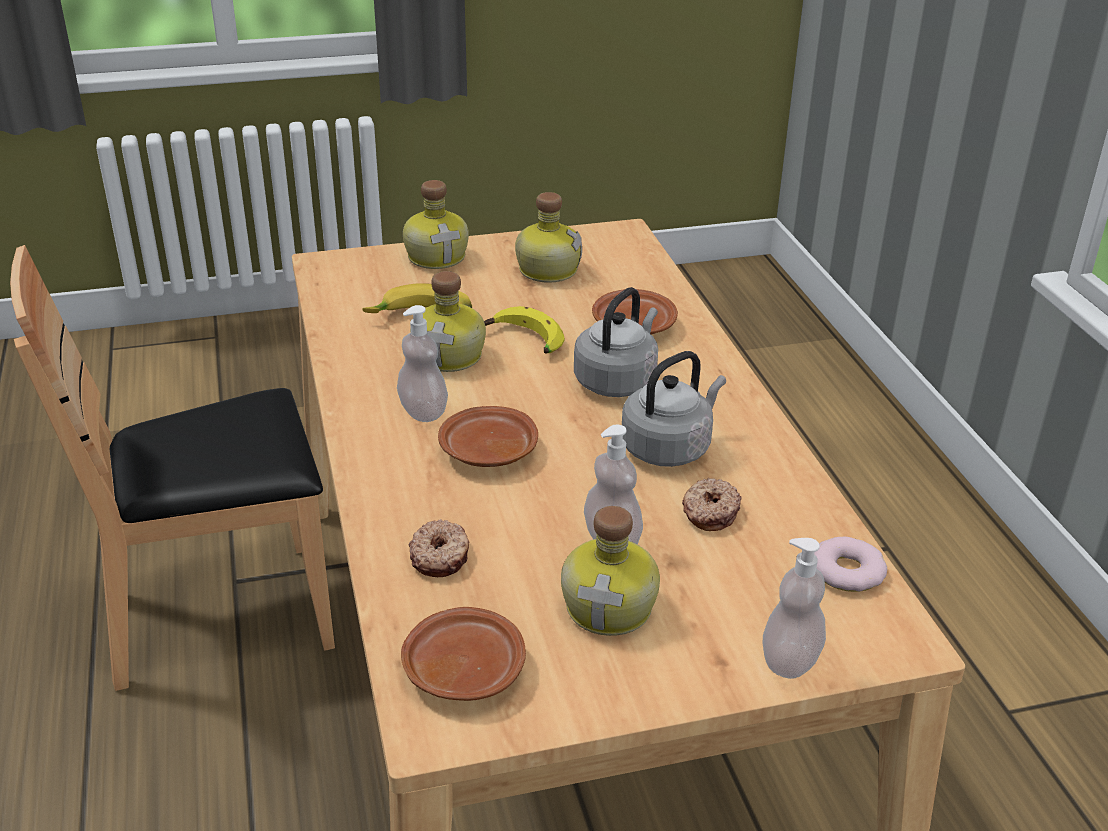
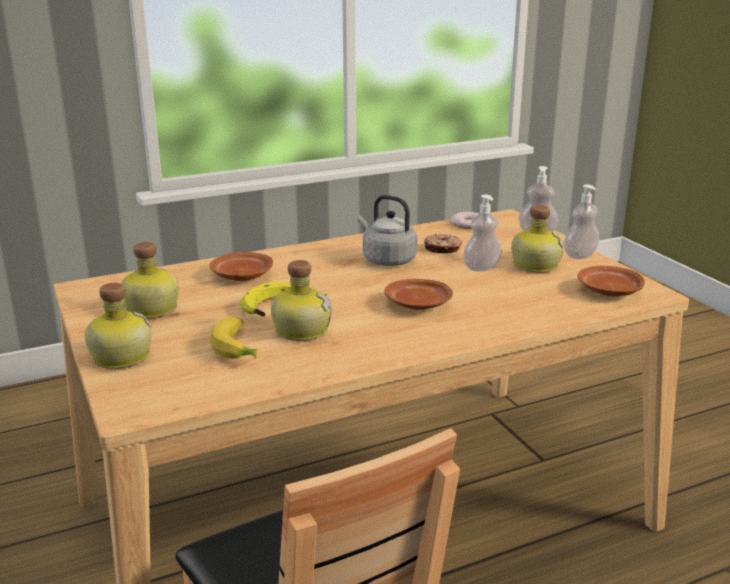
camera: 100 degrees left, 10 degrees down
soap dispenser [397,305,448,422] -> soap dispenser moved to [564,184,599,259]
donut [409,519,469,577] -> none
grey kettle [574,287,658,397] -> none

